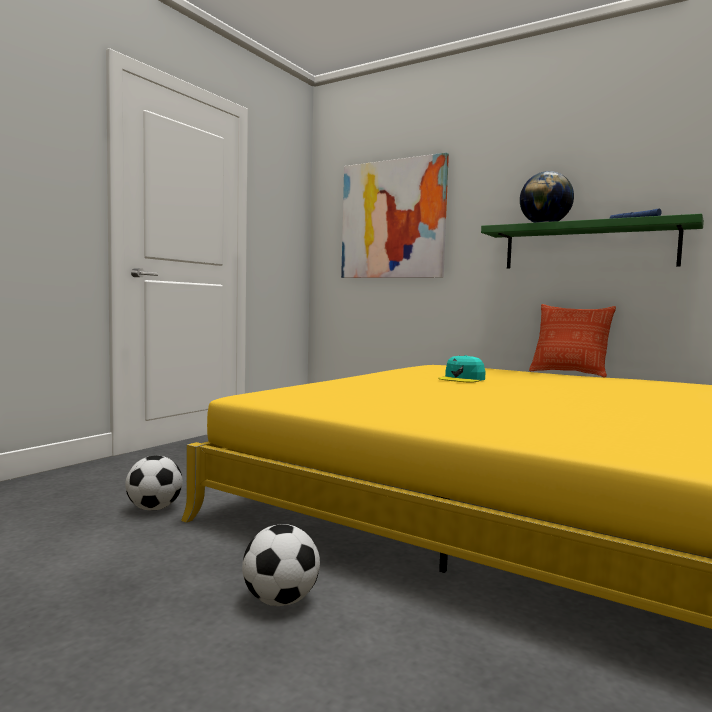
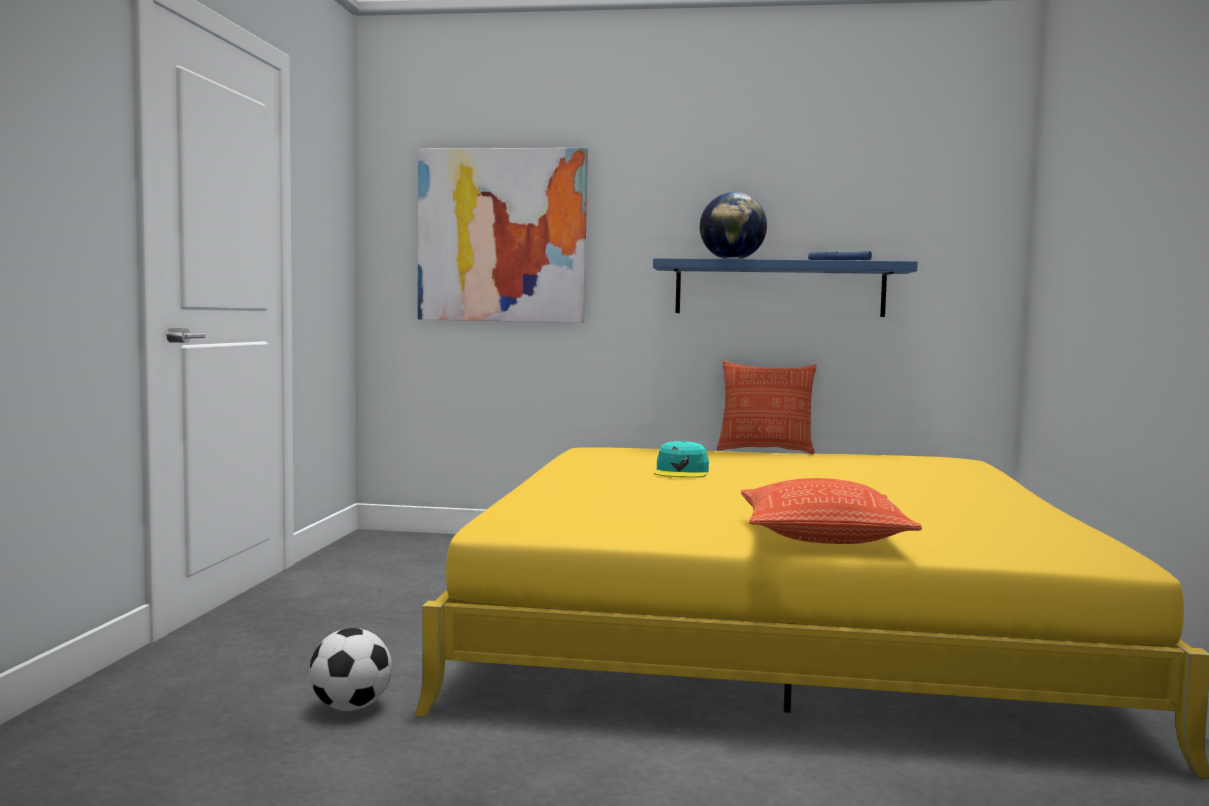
camera: 25 degrees left, 0 degrees up
football [242,524,320,606] -> none
green shelf [481,214,704,269] -> blue shelf [653,258,918,317]
none -> orange pillow [741,478,922,544]

